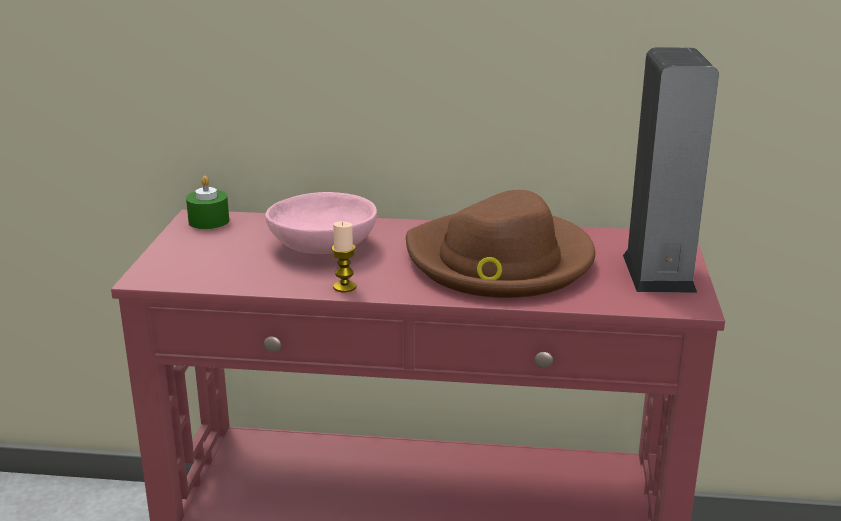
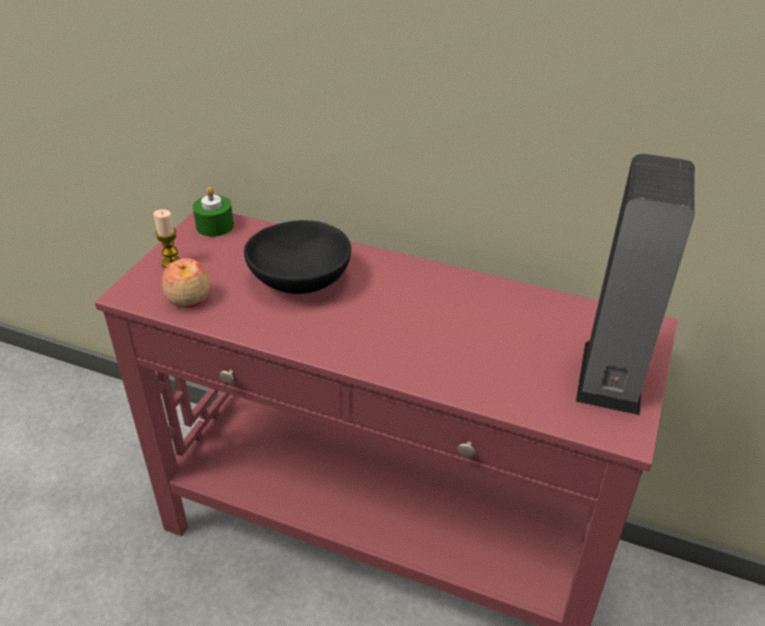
camera: 15 degrees right, 15 degrees up
pink bowl [265,192,377,254] -> black bowl [244,220,351,294]
candle [332,221,356,292] -> candle moved to [153,209,181,268]
brown hat [406,190,595,298] -> none
none -> apple [162,259,210,308]

